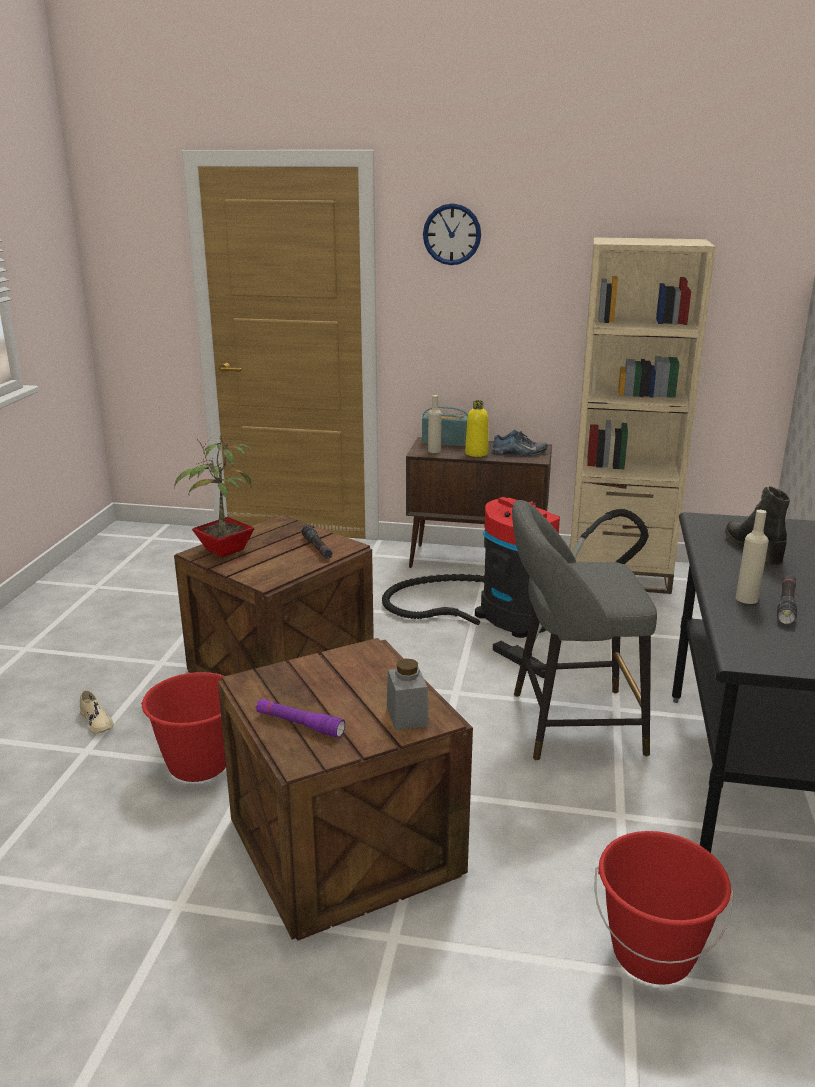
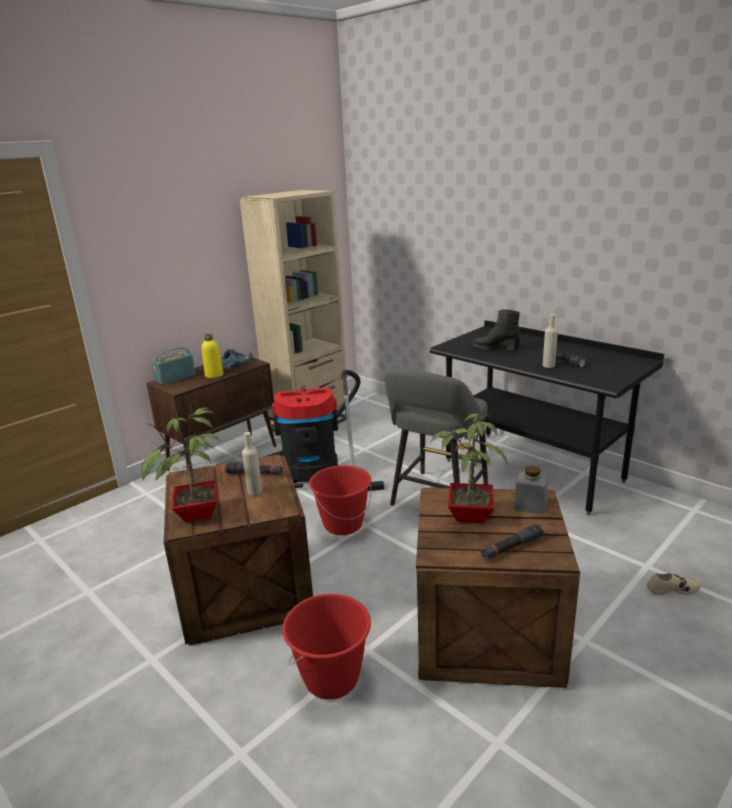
camera: 55 degrees left, 0 degrees up
beige shoe [79,690,113,734] -> beige shoe moved to [647,573,701,596]
purple flashlight [256,699,345,738] -> black flashlight [481,524,544,560]
wall clock [423,203,481,265] -> none
beige bottle [428,395,442,453] -> beige bottle moved to [242,432,262,495]
red bucket [595,831,733,985] -> red bucket moved to [309,465,372,535]
none -> potted plant [430,404,507,523]

